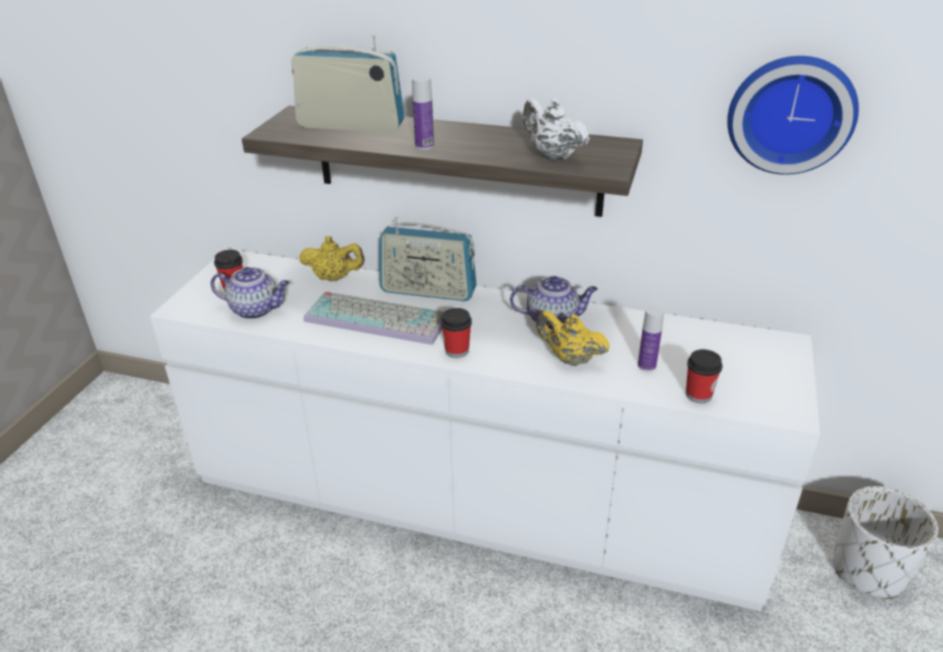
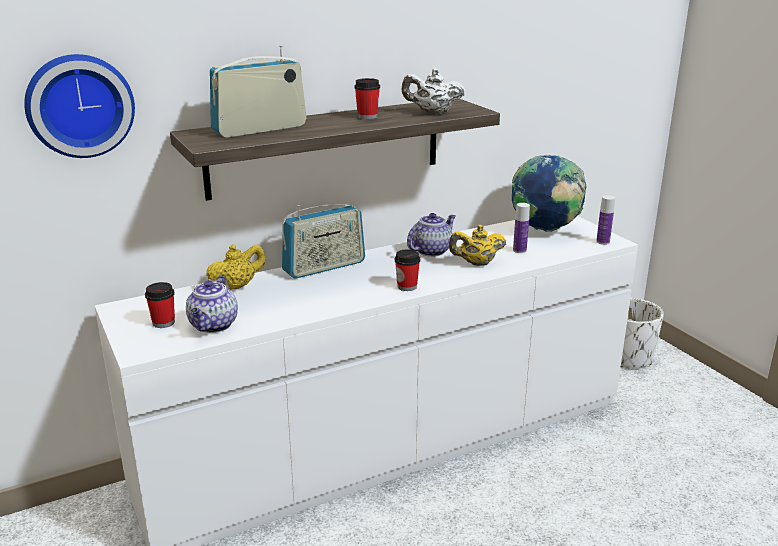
camera: 45 degrees left, 10 degrees down
teapot [211,267,289,319] -> teapot turned 135 degrees clockwise [186,276,238,333]
keyboard [303,292,444,345] -> none
bottle [412,75,434,150] -> bottle moved to [596,195,615,245]
cup [686,349,722,403] -> cup moved to [354,78,380,119]
wall clock [727,56,859,175] -> wall clock moved to [24,54,135,158]
none -> globe [512,155,587,232]

